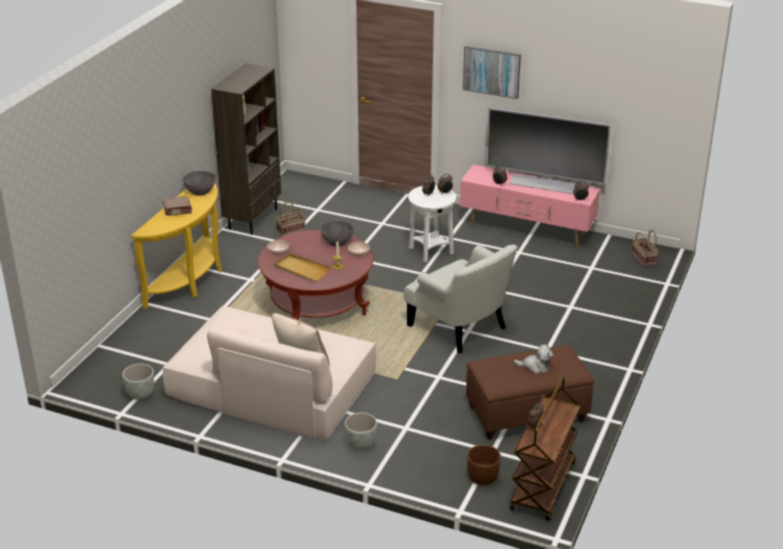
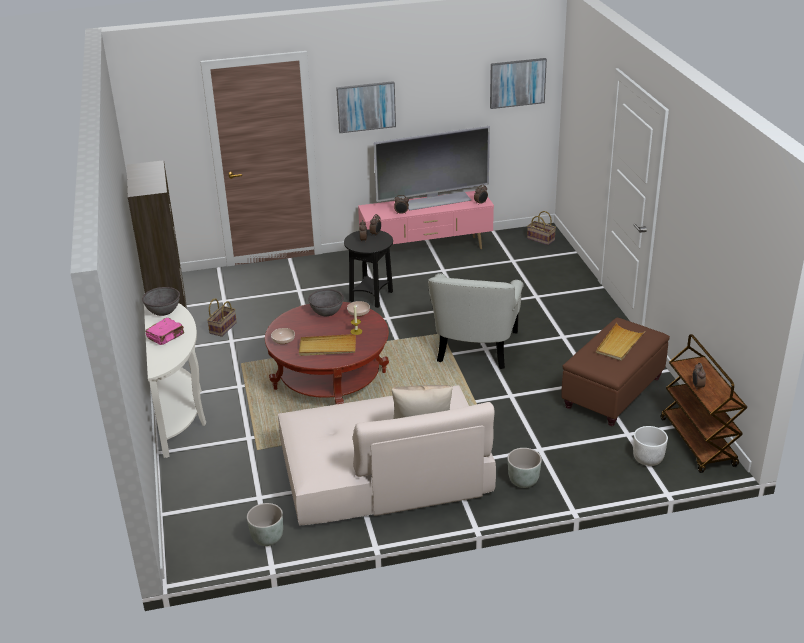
camera: 35 degrees left, 0 degrees up
yellow console table [131,184,222,309] -> white console table [144,303,206,458]
brown book [163,196,192,216] -> pink book [146,318,184,345]
white armchair [404,245,517,353] -> white armchair turned 90 degrees clockwise [428,273,524,369]
white side table [408,185,456,262] -> black side table [344,229,393,308]
brown planter [467,445,501,486] -> white planter [633,426,668,466]
plush toy [514,344,553,374] -> beige tray [596,323,645,361]
none -> picture [490,58,547,109]

